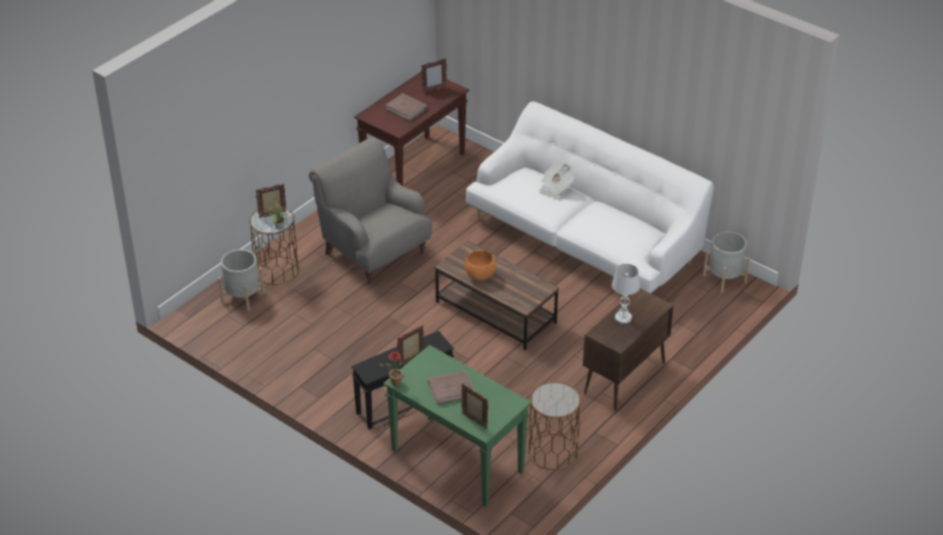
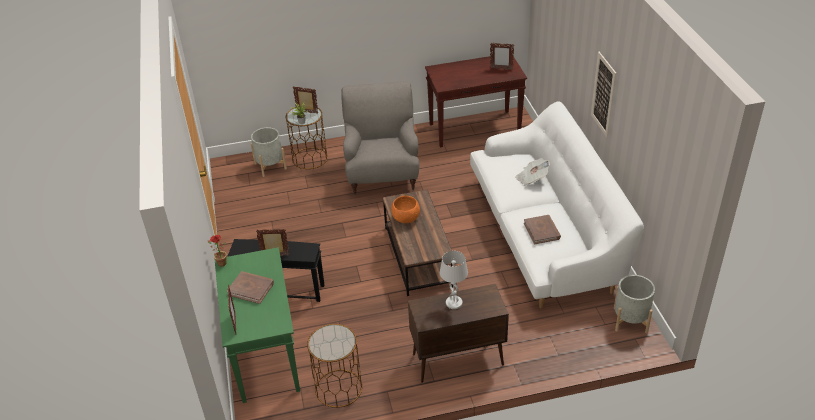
camera: 40 degrees right, 0 degrees up
brown book [385,93,427,121] -> brown book moved to [524,215,561,244]
none -> picture [591,52,616,137]

